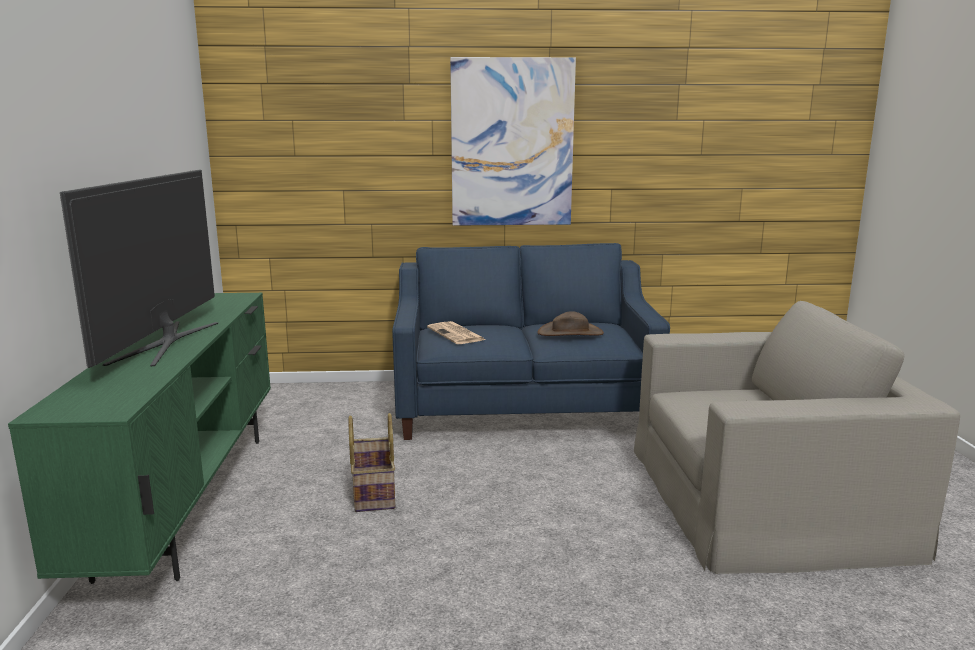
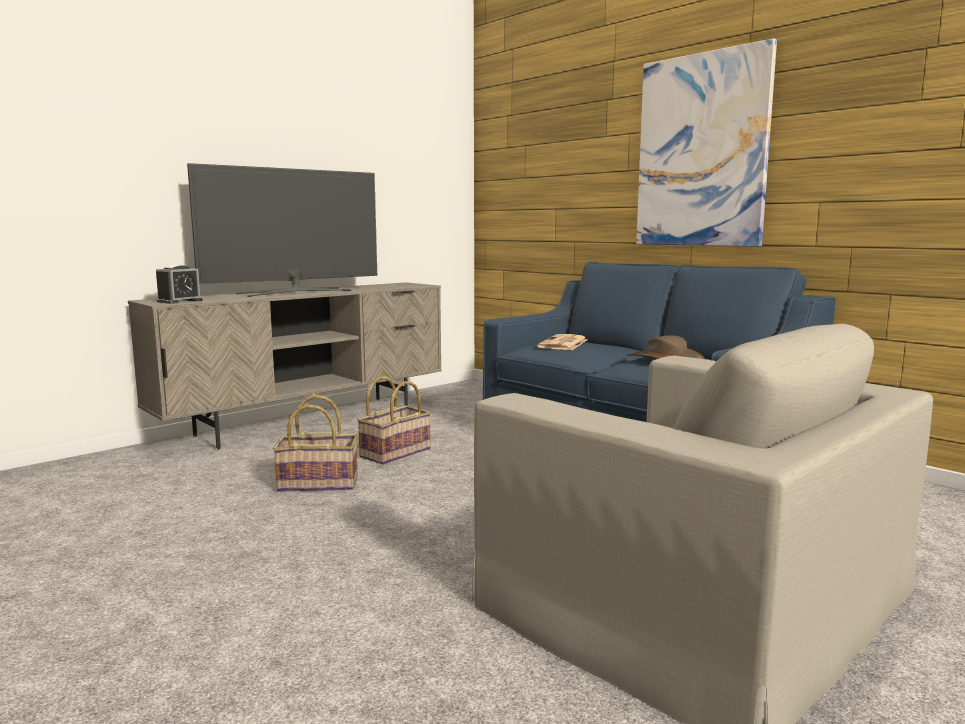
camera: 50 degrees right, 5 degrees down
green tv stand [8,293,271,584] -> beige tv stand [128,282,442,450]
none -> alarm clock [156,265,203,304]
none -> basket [273,395,358,492]

